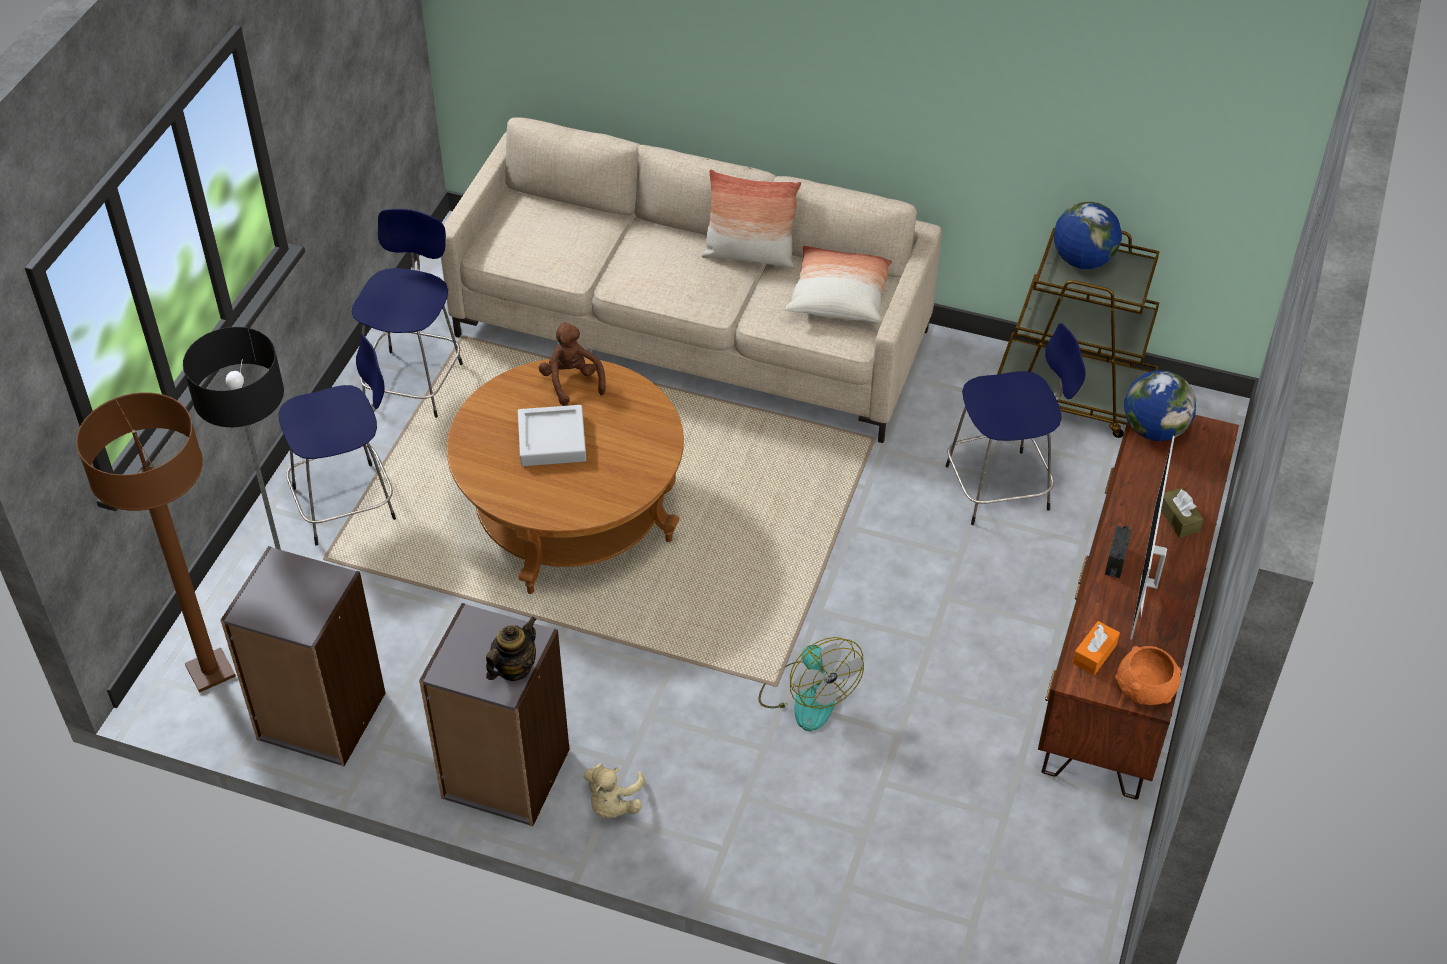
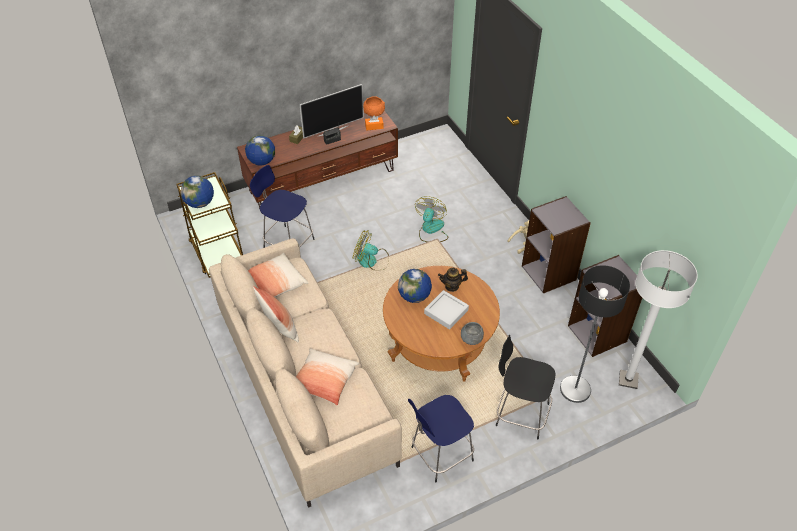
camera: 135 degrees left, 0 degrees up
brown floor lamp [76,392,236,693] -> white floor lamp [619,250,698,389]
blue stool [279,334,396,546] -> black stool [496,335,555,439]
teapot [486,617,537,681] -> teapot moved to [438,268,468,292]
brown plush toy [539,322,605,406] -> none
none -> pillow [296,349,359,406]
none -> fan [353,230,389,270]
none -> globe [398,269,432,303]
none -> grey bowl [461,322,484,345]

